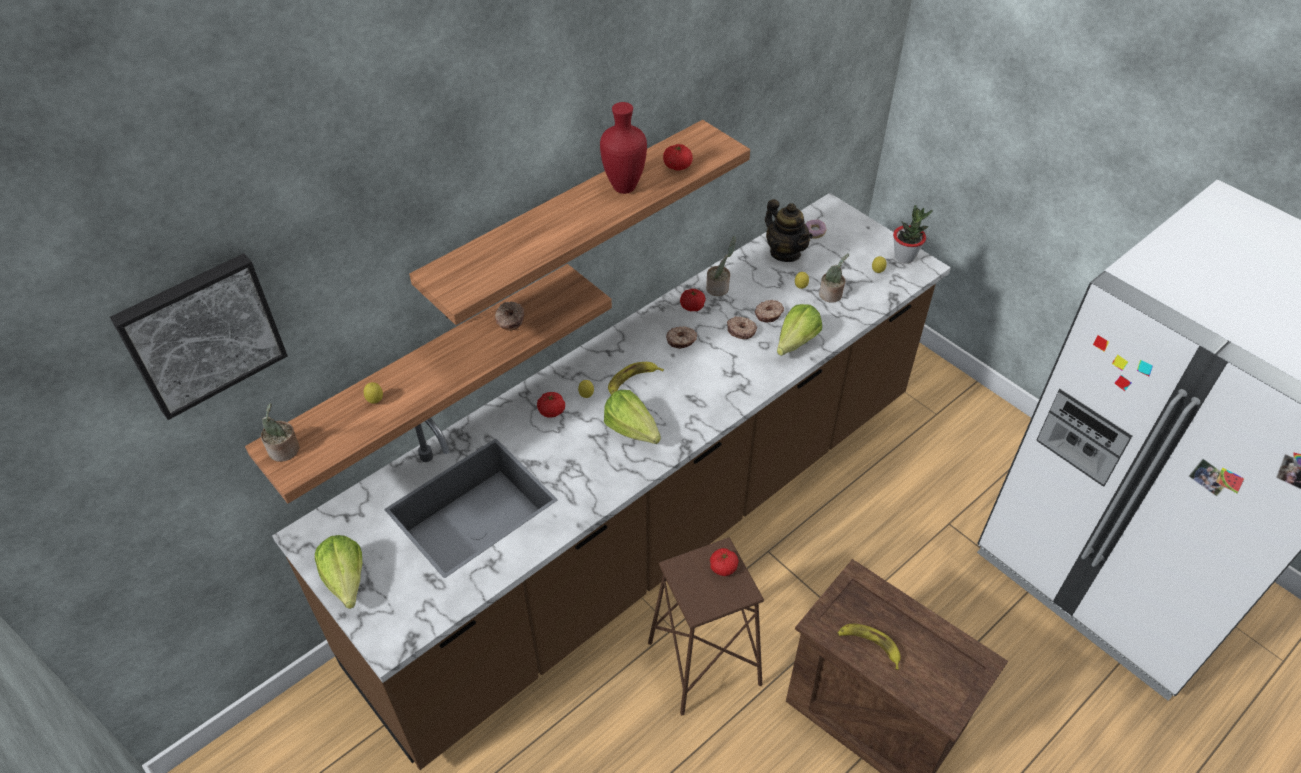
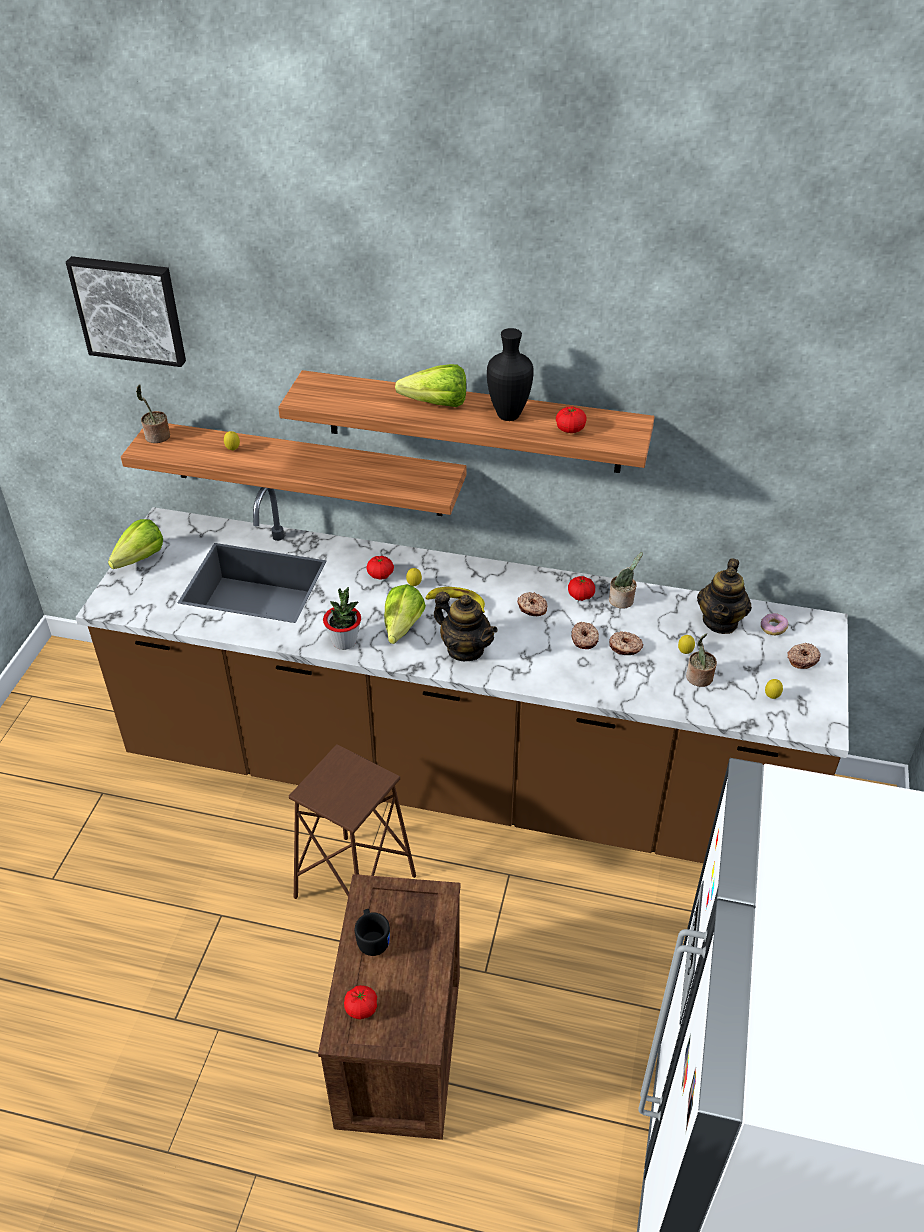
camera: 55 degrees right, 5 degrees down
donut [495,301,524,331] -> donut moved to [787,643,821,669]
red vase [600,102,647,194] -> black vase [487,328,534,421]
tomato [710,548,739,576] -> tomato moved to [344,985,377,1019]
lettuce [777,304,822,356] -> lettuce moved to [395,364,466,407]
banana [838,623,900,670] -> black mug [355,909,390,956]
potted plant [893,205,933,263] -> potted plant moved to [323,587,361,650]
none -> teapot [434,591,498,661]

